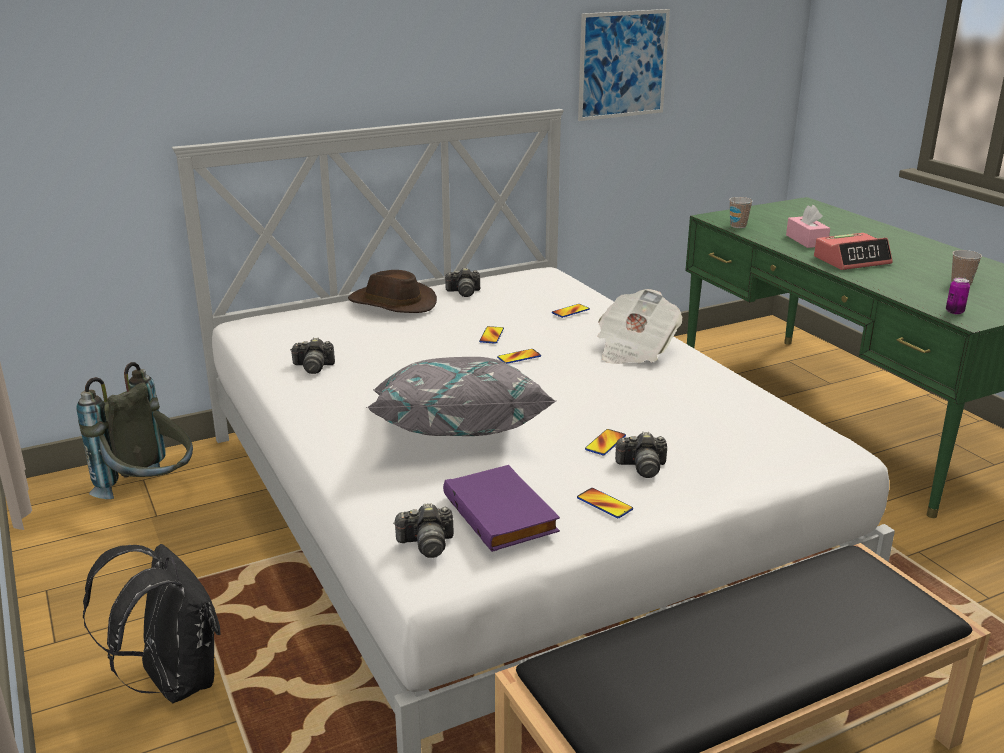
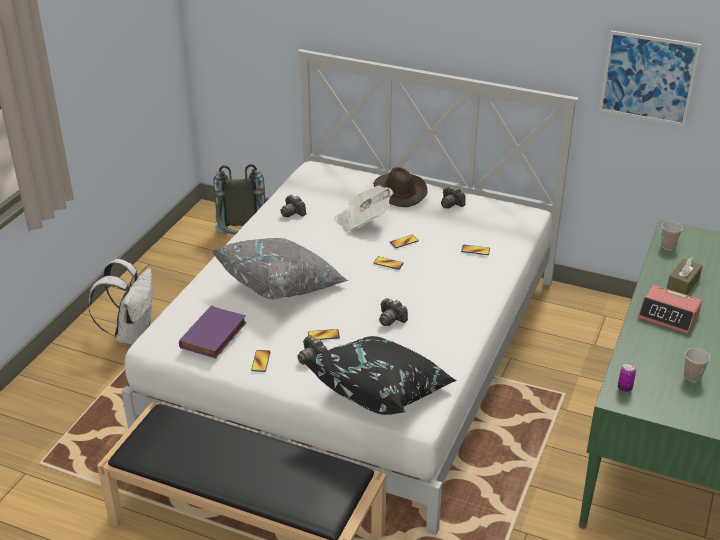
camera: 50 degrees right, 10 degrees up
black backpack [83,544,220,703] -> white backpack [88,259,154,345]
camera [393,503,454,558] -> camera moved to [379,298,408,326]
newspaper [597,289,683,364] -> newspaper moved to [334,185,393,231]
pink tissue box [786,205,830,248] -> brown tissue box [667,257,703,295]
none -> black pillow [302,336,457,415]

